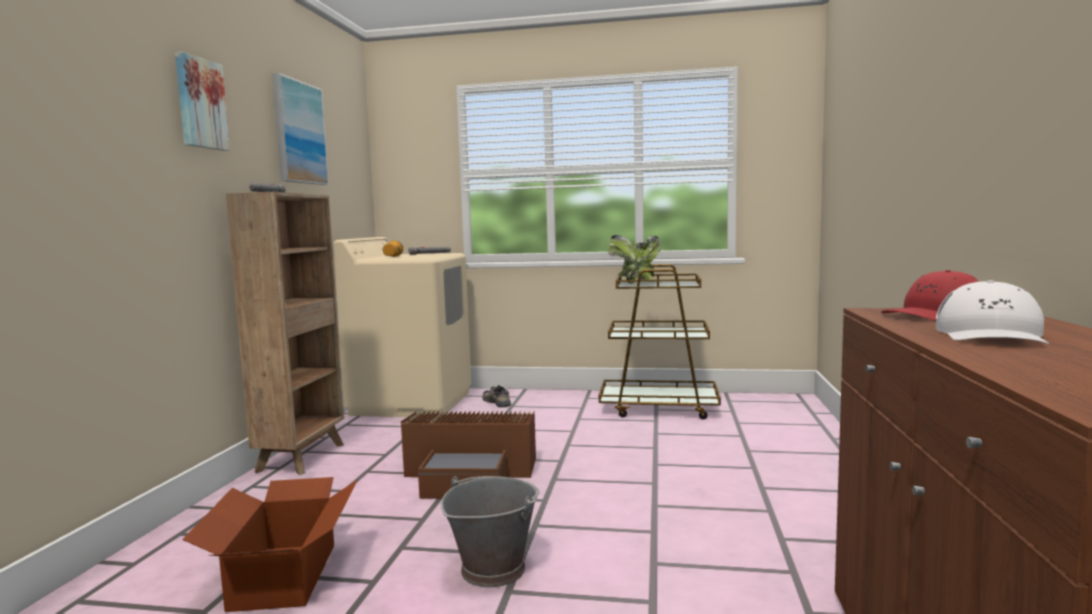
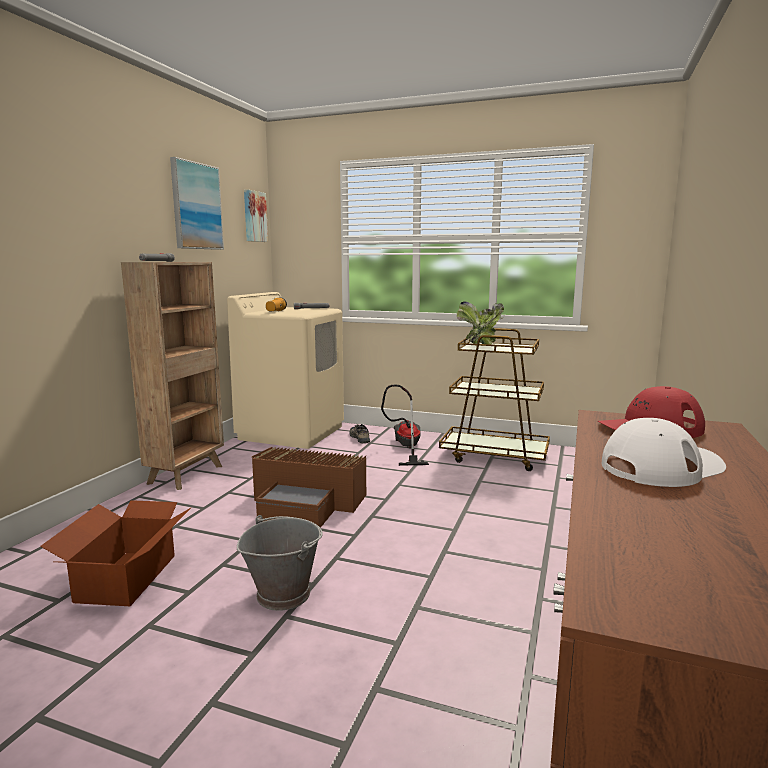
camera: 10 degrees right, 5 degrees up
picture [175,52,230,151] -> picture moved to [244,189,268,242]
white cap [936,280,1049,344] -> white cap turned 150 degrees counterclockwise [602,418,726,487]
none -> vacuum cleaner [381,384,429,466]

